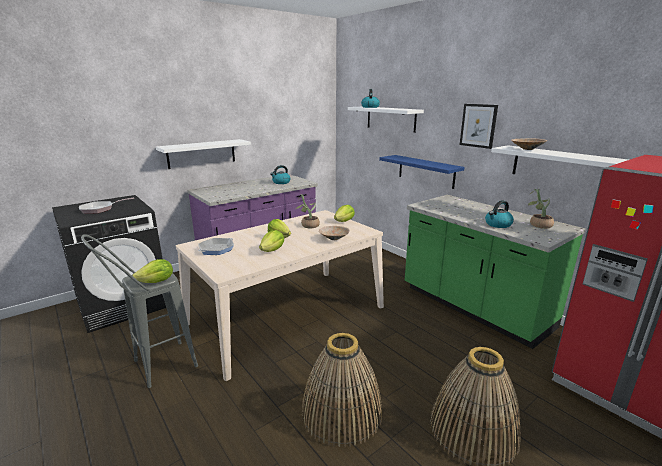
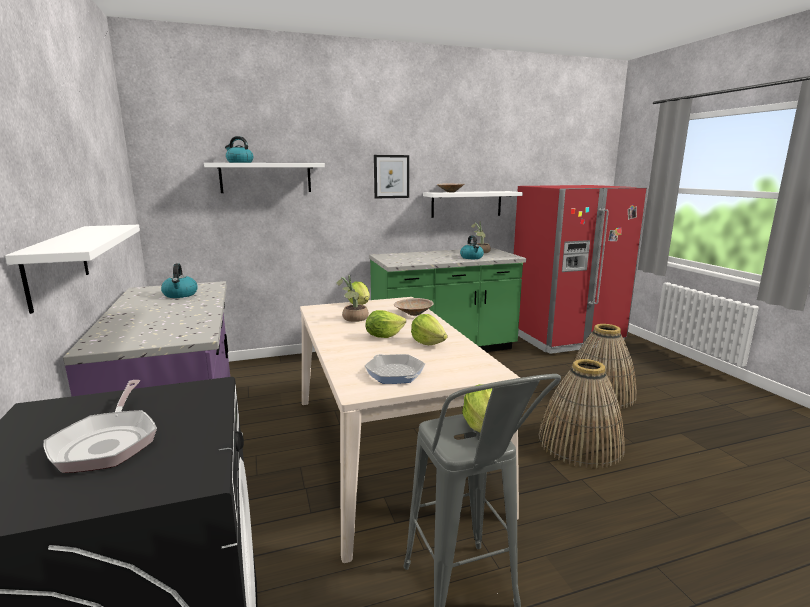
camera: 70 degrees left, 5 degrees down
blue shelf [379,155,465,189] -> none

